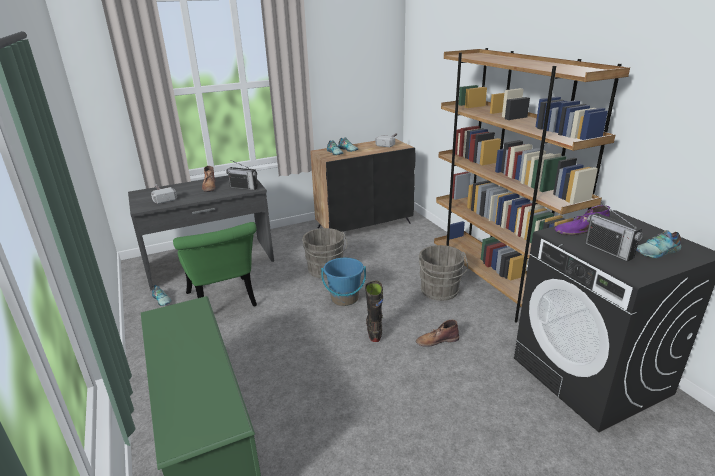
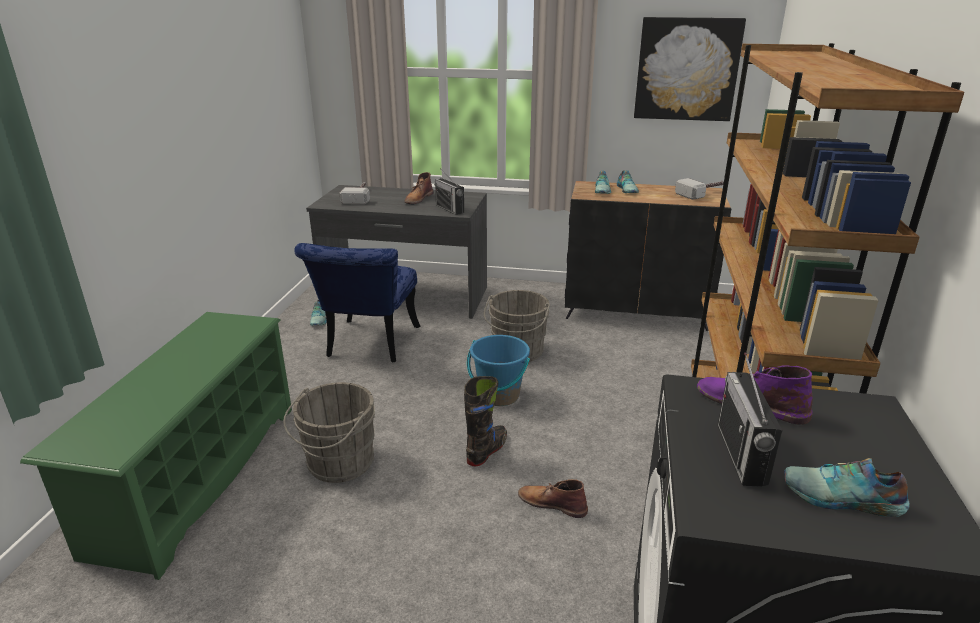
camera: 35 degrees right, 0 degrees up
green chair [173,222,257,307] -> blue chair [294,243,420,363]
grey bucket [419,245,468,301] -> grey bucket moved to [283,382,375,483]
none -> picture [634,17,746,121]

